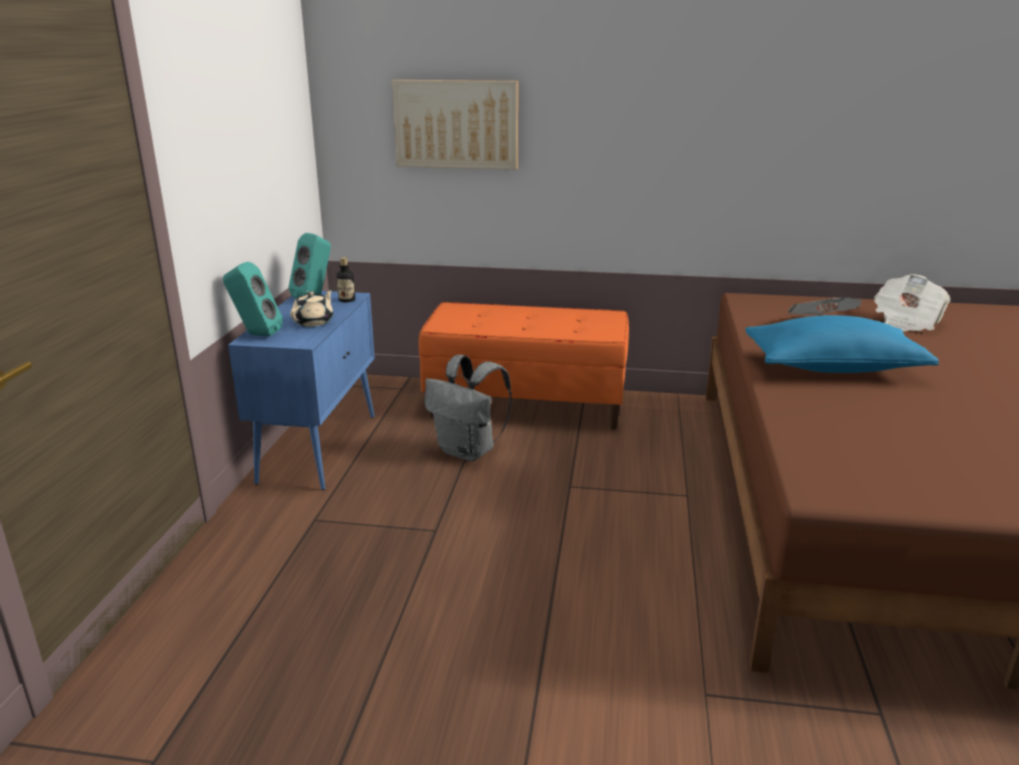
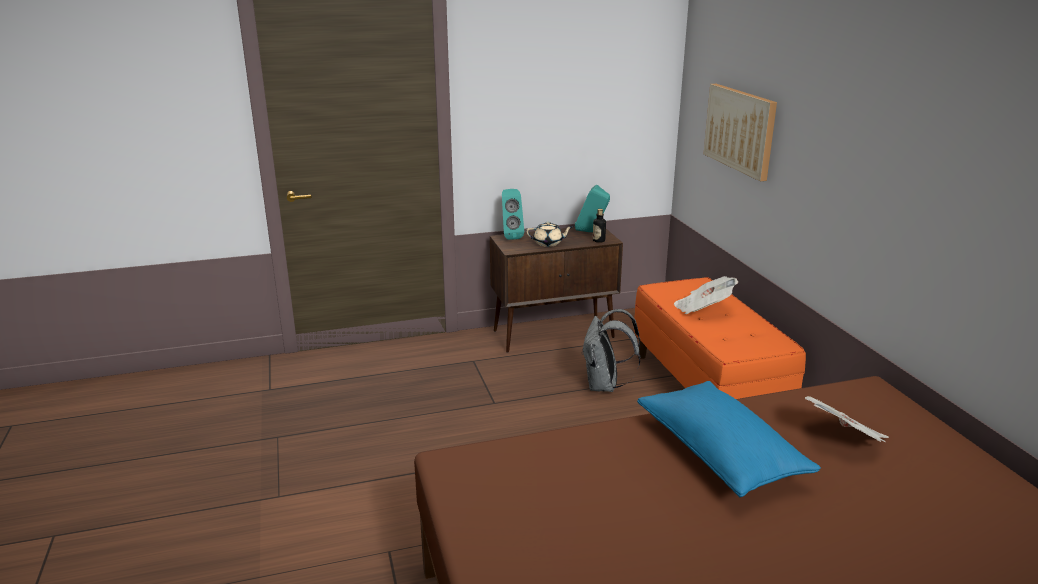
camera: 65 degrees right, 0 degrees up
blue cabinet [228,291,375,490] -> brown cabinet [490,227,623,353]
newspaper [874,274,951,332] -> newspaper moved to [674,276,738,314]

